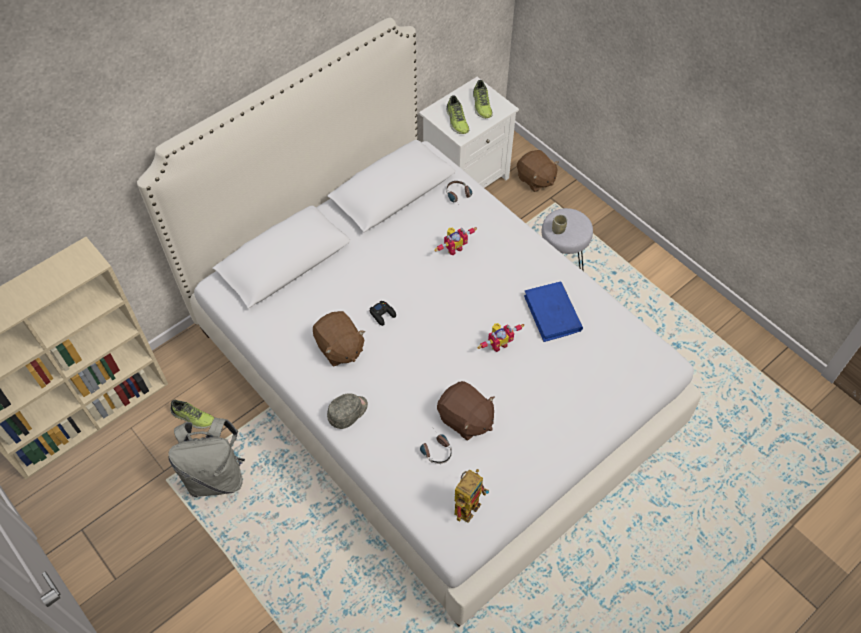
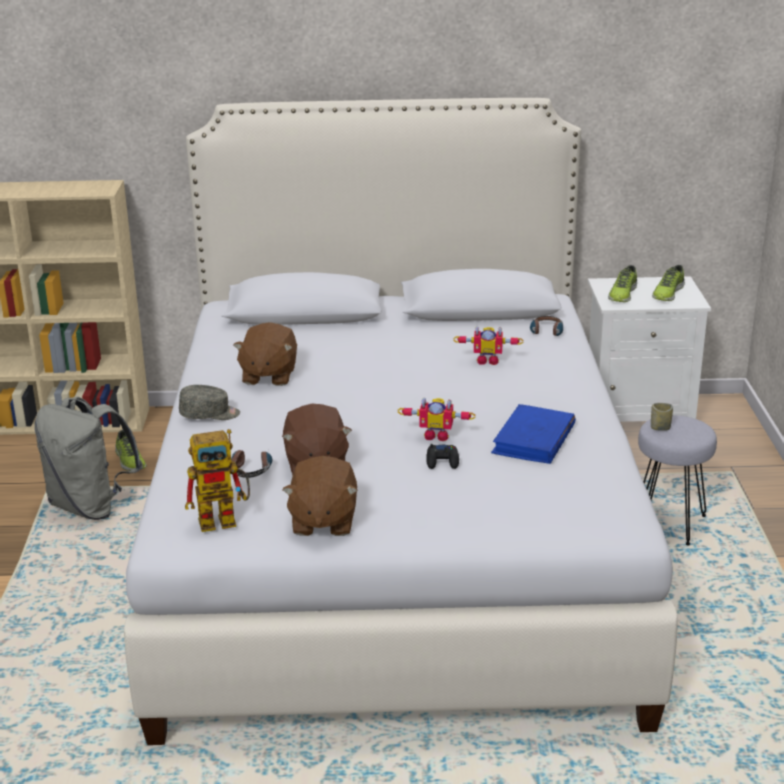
camera: 40 degrees right, 30 degrees down
black game controller [370,301,396,326] -> black game controller moved to [426,444,459,469]
brown plush toy [517,150,559,192] -> brown plush toy moved to [282,456,358,536]

